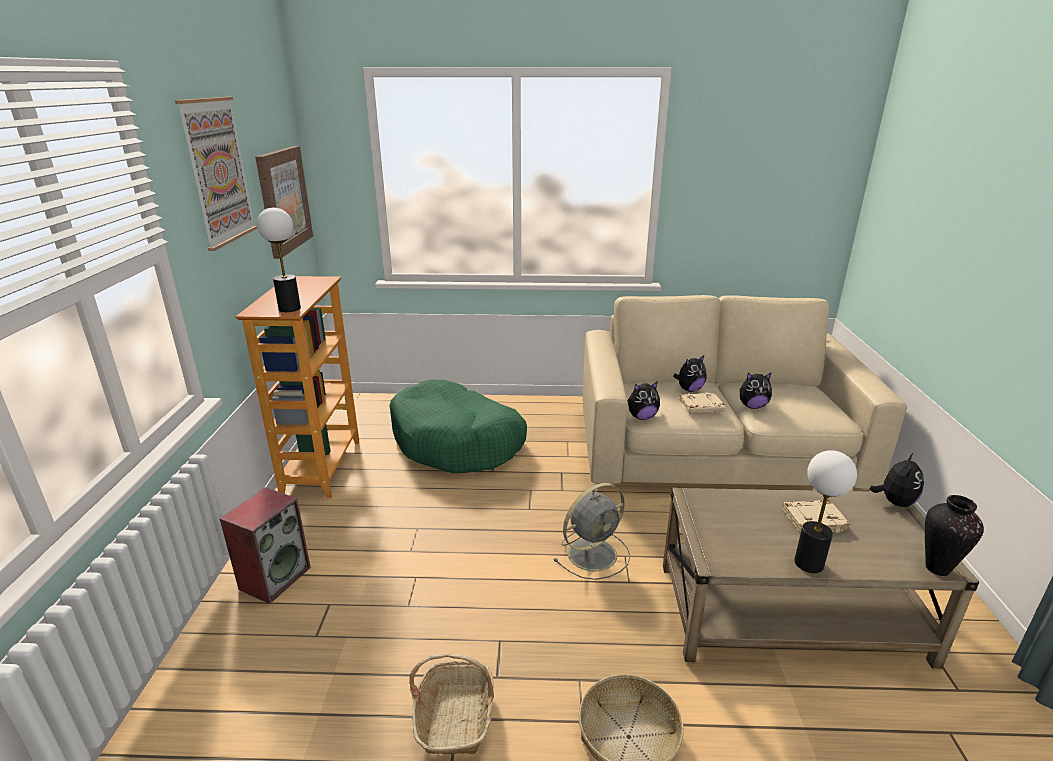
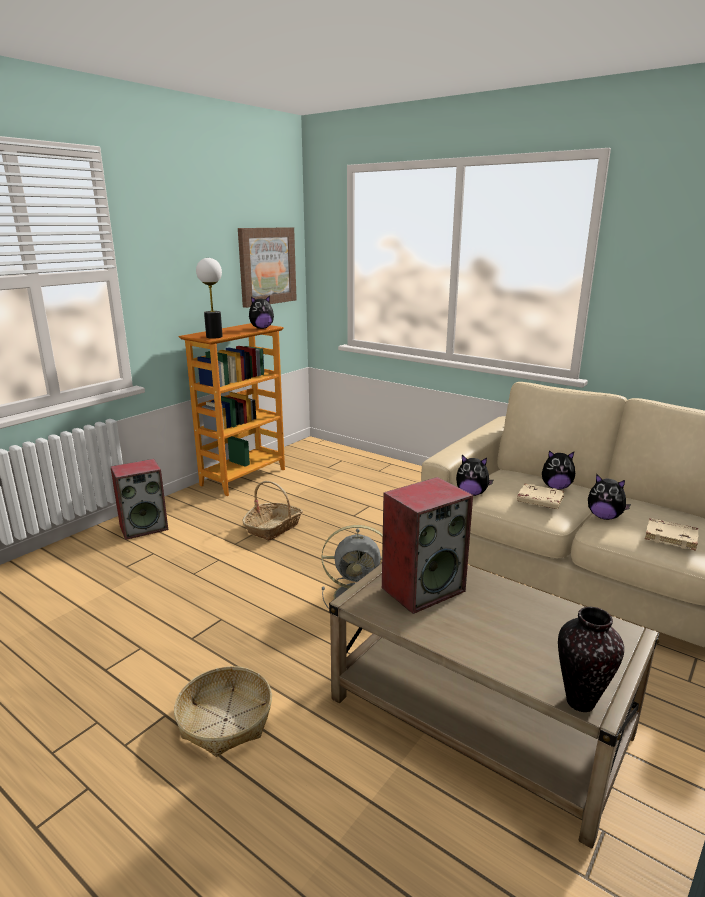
camera: 35 degrees right, 5 degrees down
picture [175,97,257,251] -> none
green dog bed [390,379,527,473] -> none
basket [409,653,494,754] -> basket moved to [242,481,303,541]
beige book [782,500,850,534] -> beige book moved to [645,518,699,551]
table lamp [794,450,857,573] -> none
plush toy [869,452,924,507] -> plush toy moved to [249,296,274,329]
none -> speaker [382,477,473,614]

